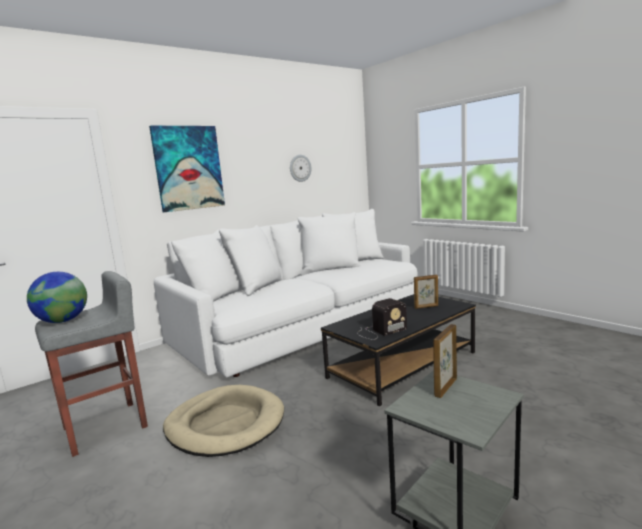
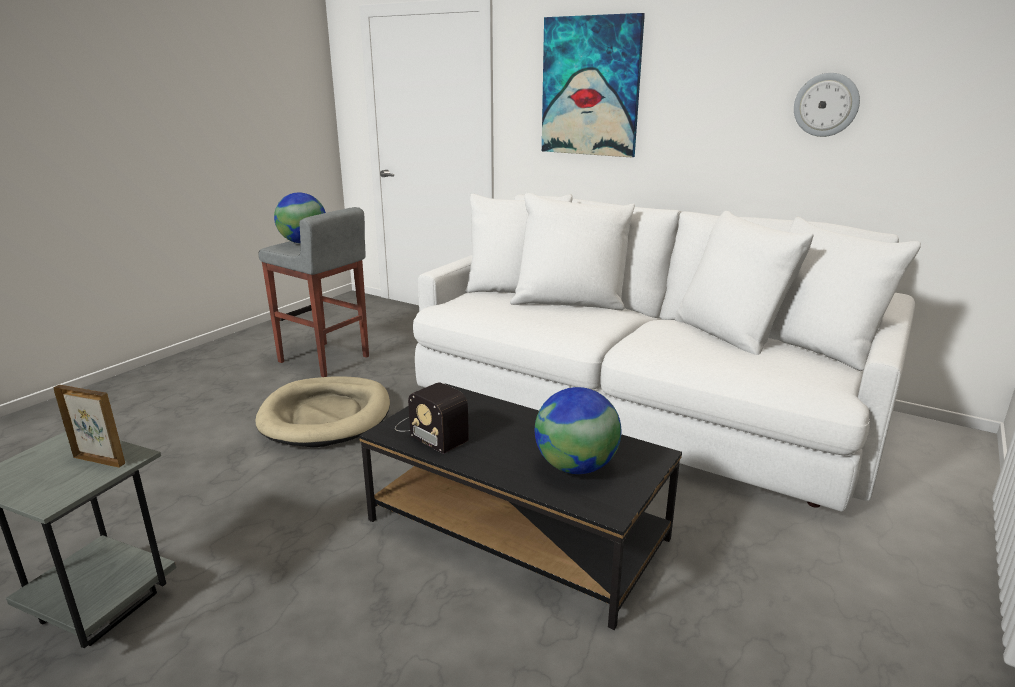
camera: 70 degrees right, 10 degrees up
picture frame [414,275,438,309] -> globe [535,387,621,474]

